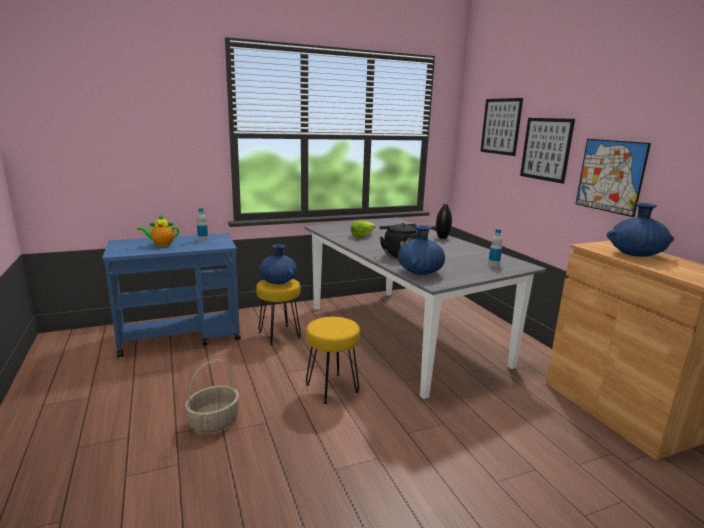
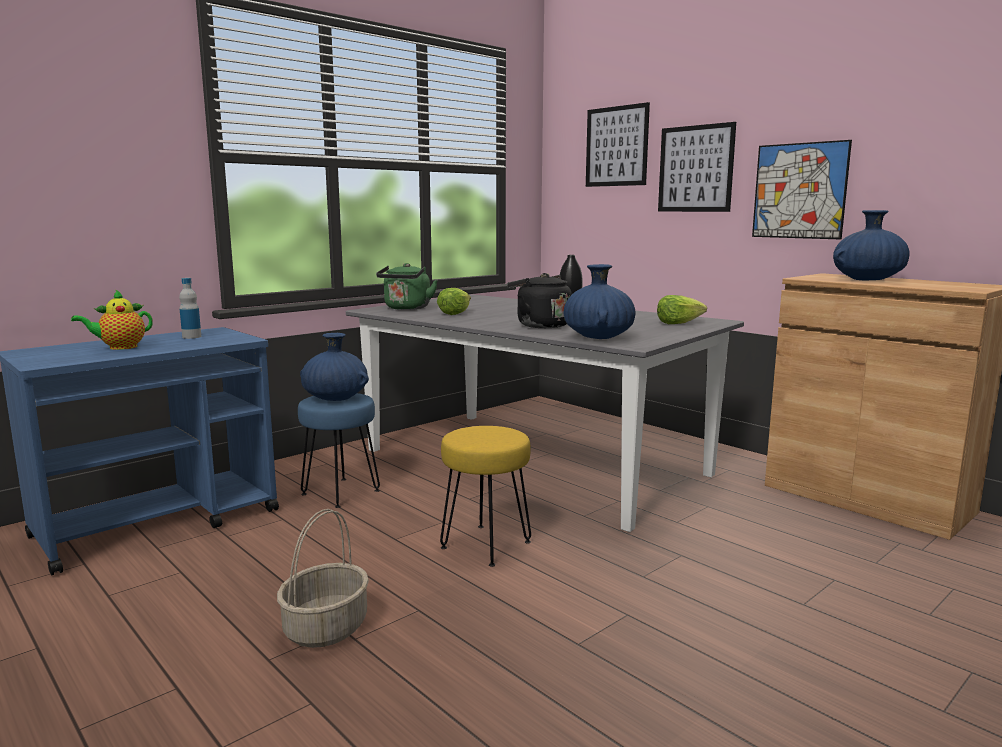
camera: 20 degrees left, 5 degrees down
yellow stool [256,279,301,345] -> blue stool [298,393,380,508]
bottle [488,229,502,267] -> lettuce [657,295,707,324]
none -> green kettle [376,263,438,310]

